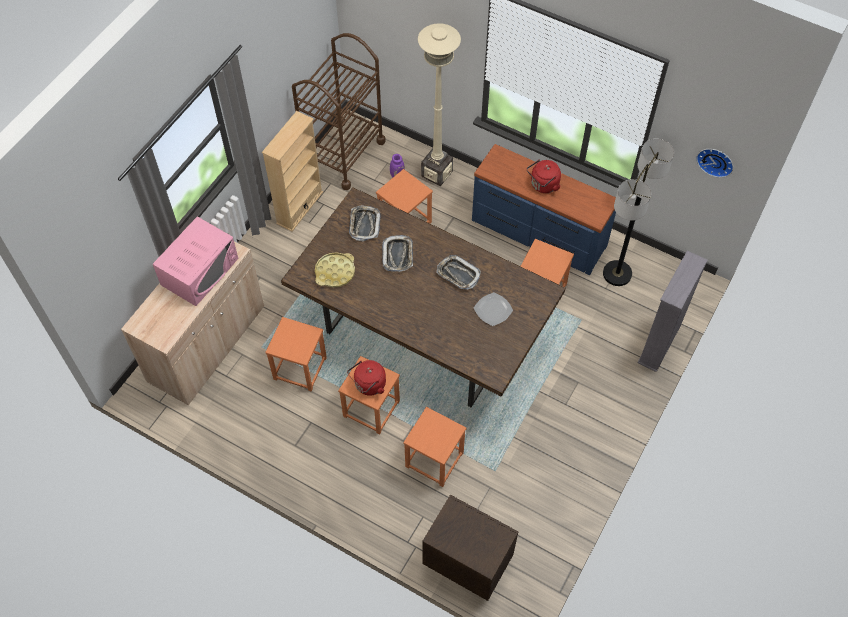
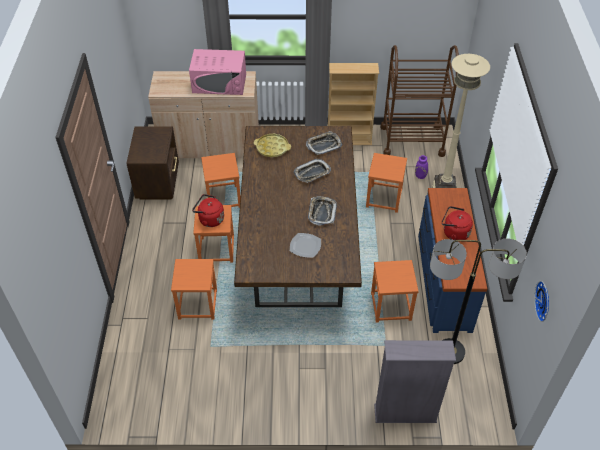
camera: 60 degrees right, 10 degrees down
brown nightstand [422,495,518,601] -> brown nightstand moved to [126,127,179,200]

